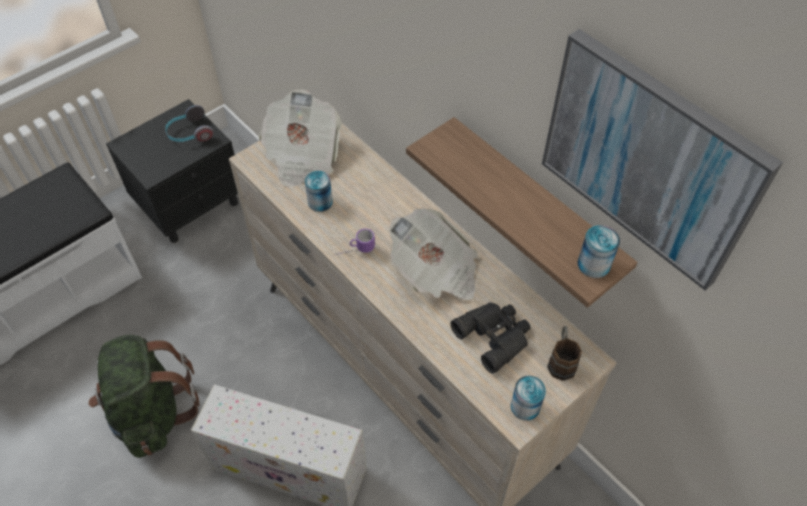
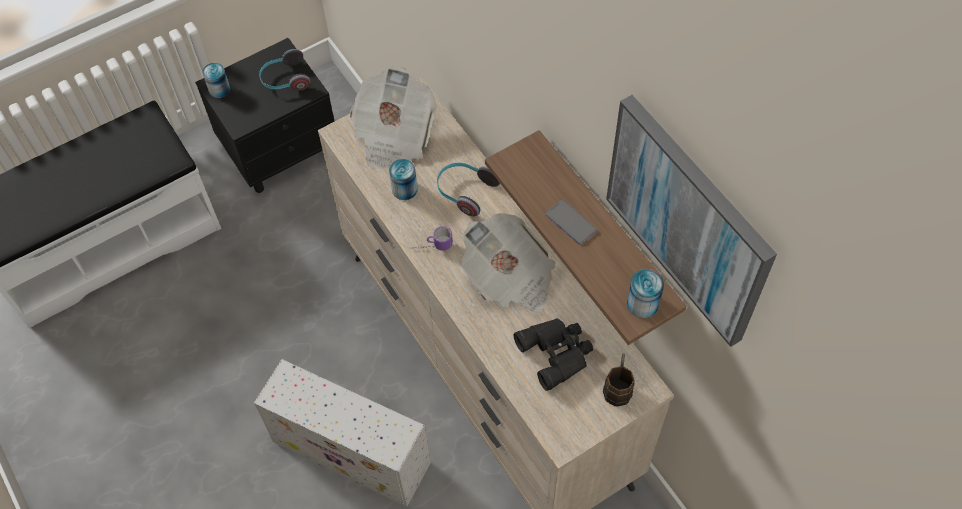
camera: 10 degrees right, 5 degrees up
green backpack [88,335,200,458] -> none
can [511,376,546,421] -> can moved to [202,63,230,98]
none -> headphones [437,163,500,217]
none -> phone [546,200,597,244]

